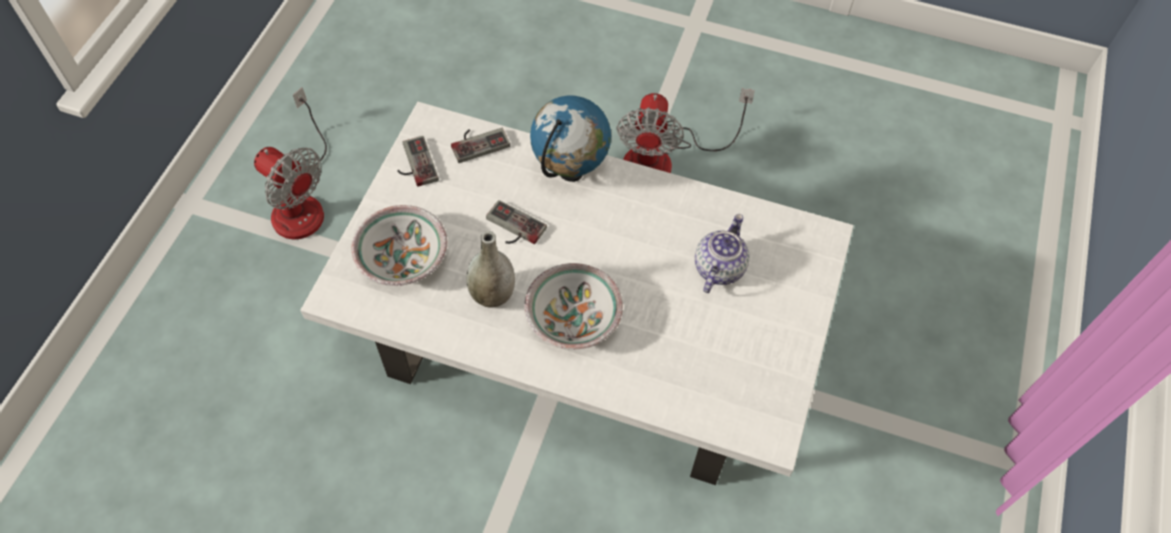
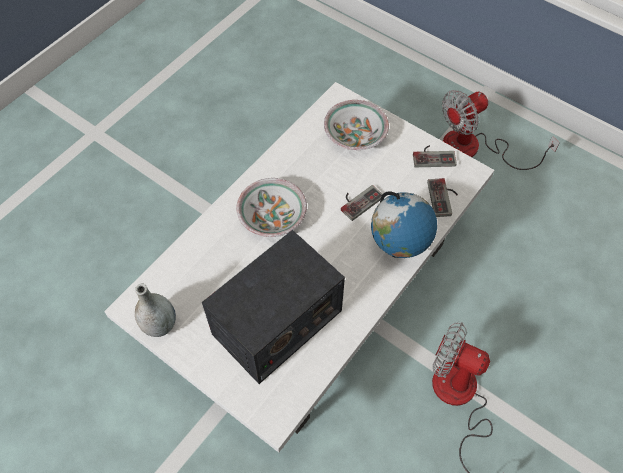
camera: 110 degrees right, 0 degrees up
grey vase [466,231,515,308] -> grey vase moved to [135,283,176,337]
teapot [695,214,750,293] -> radio [202,230,345,384]

